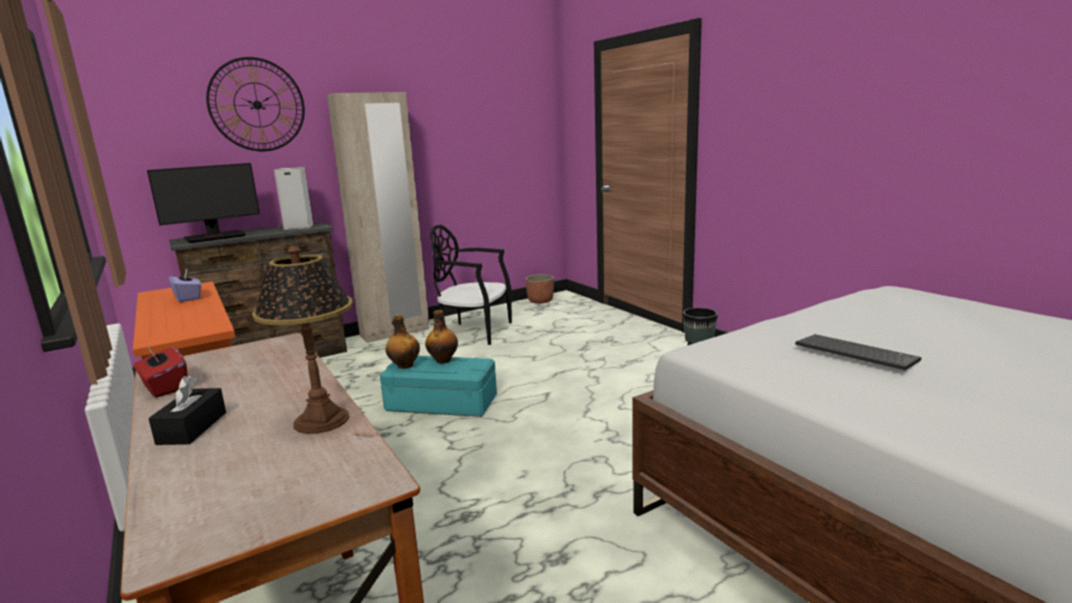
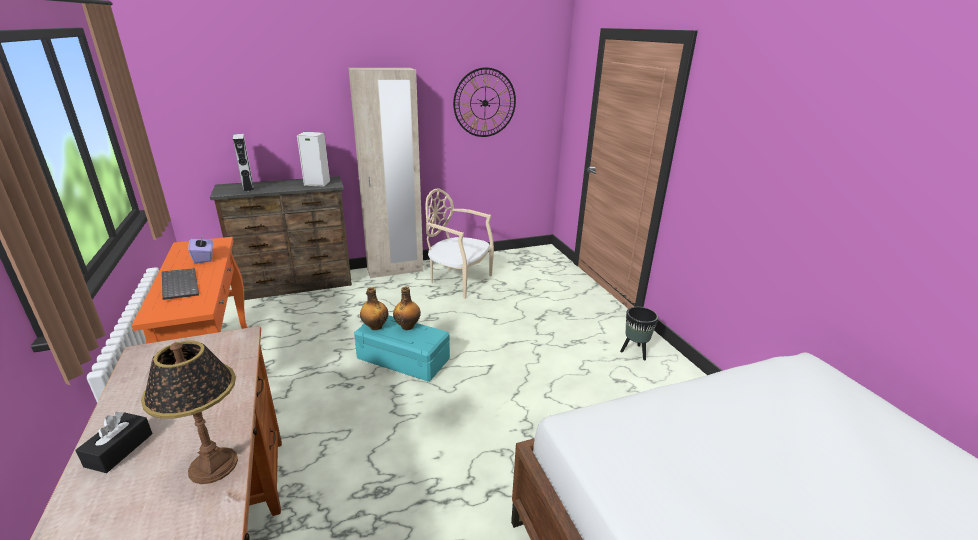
camera: 10 degrees right, 10 degrees up
red tissue box [134,344,188,398] -> none
monitor [147,163,260,243] -> grey speaker [233,134,254,192]
wall clock [206,57,305,151] -> wall clock moved to [453,67,516,137]
black chair [430,225,512,345] -> beige chair [425,188,494,299]
planter [526,274,554,304] -> none
keyboard [795,334,922,370] -> keyboard moved to [162,268,199,300]

